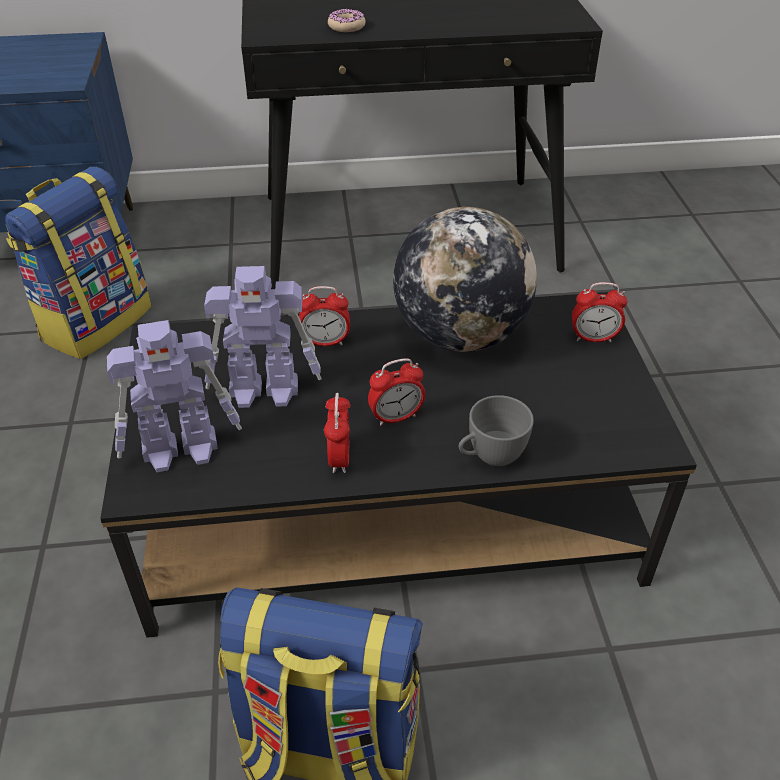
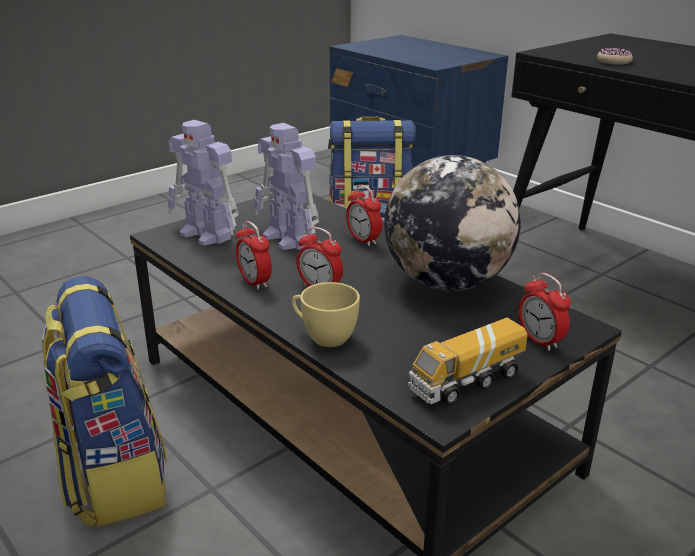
camera: 55 degrees right, 15 degrees down
alarm clock [324,393,351,473] -> alarm clock turned 90 degrees clockwise [236,221,272,290]
grey cup [459,395,534,466] -> yellow cup [292,282,360,347]
none -> toy truck [408,318,528,405]

